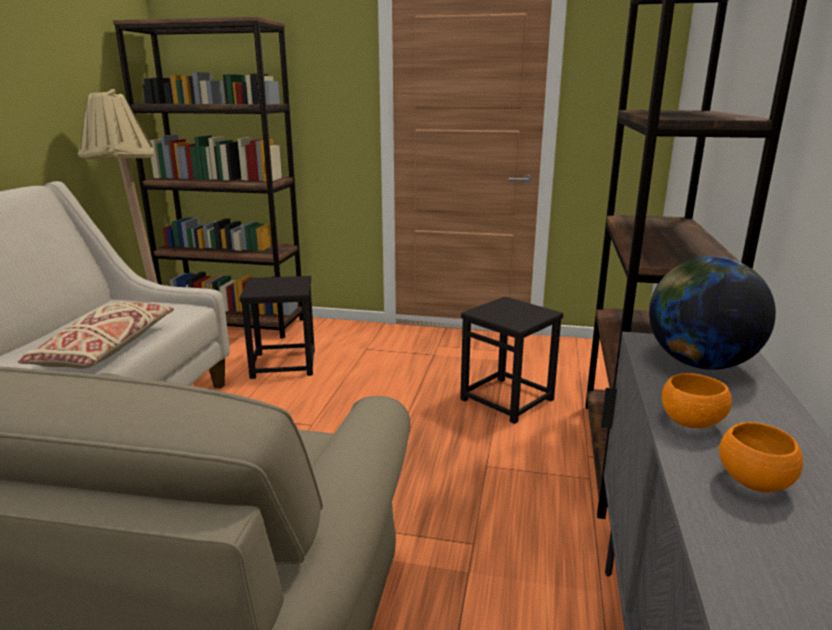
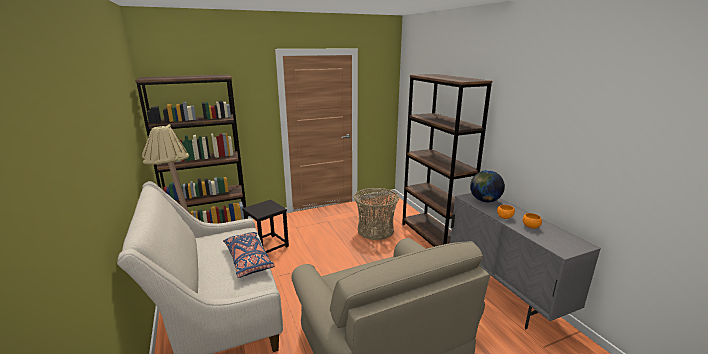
camera: 35 degrees left, 0 degrees up
beige pillow [18,301,174,368] -> blue pillow [223,232,275,278]
black stool [460,297,563,424] -> basket [354,188,399,240]

